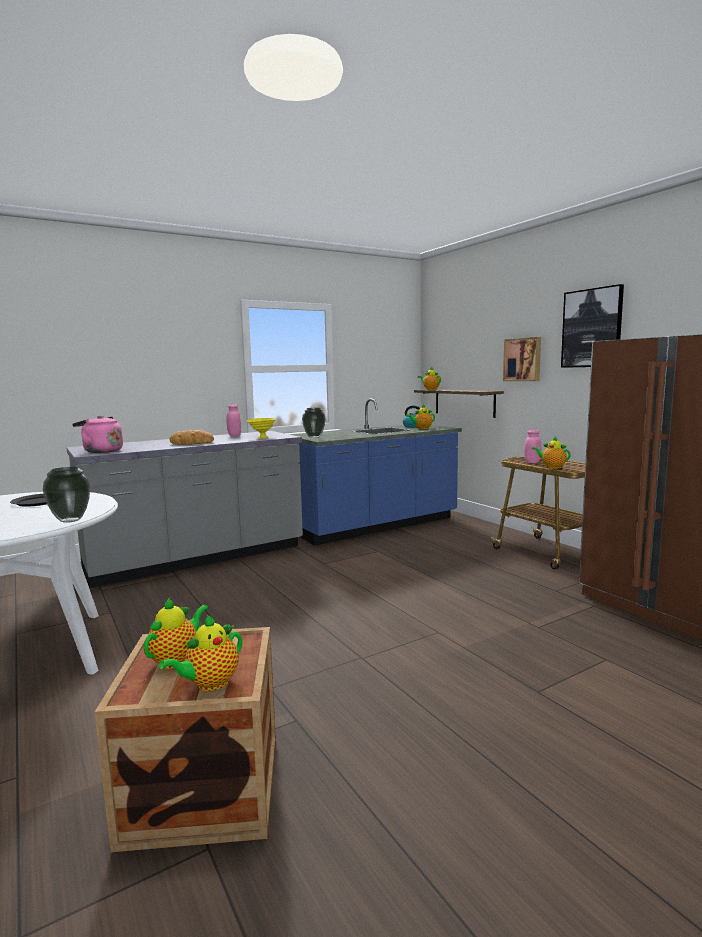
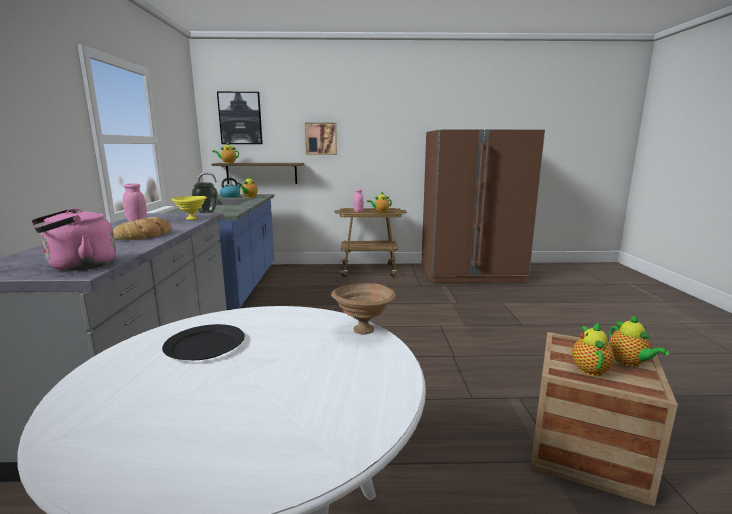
camera: 60 degrees left, 5 degrees up
vase [43,467,90,523] -> brown bowl [331,283,396,335]
teapot [143,598,209,669] -> teapot turned 45 degrees clockwise [572,322,614,377]
picture [561,284,624,368] -> picture moved to [217,92,263,144]

